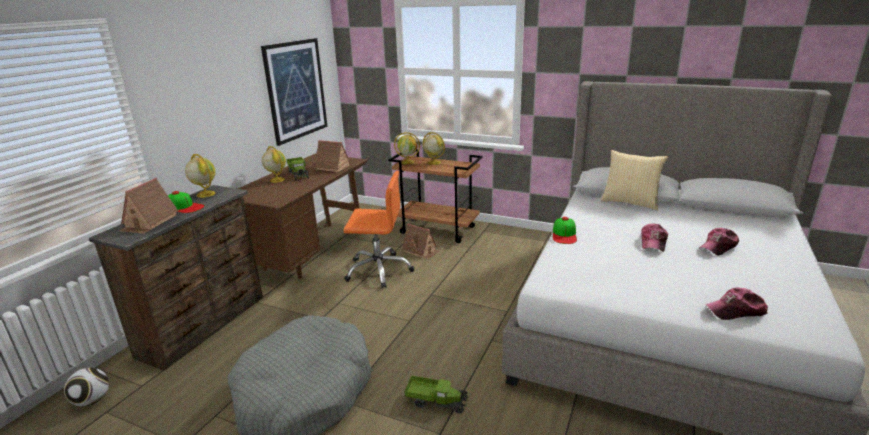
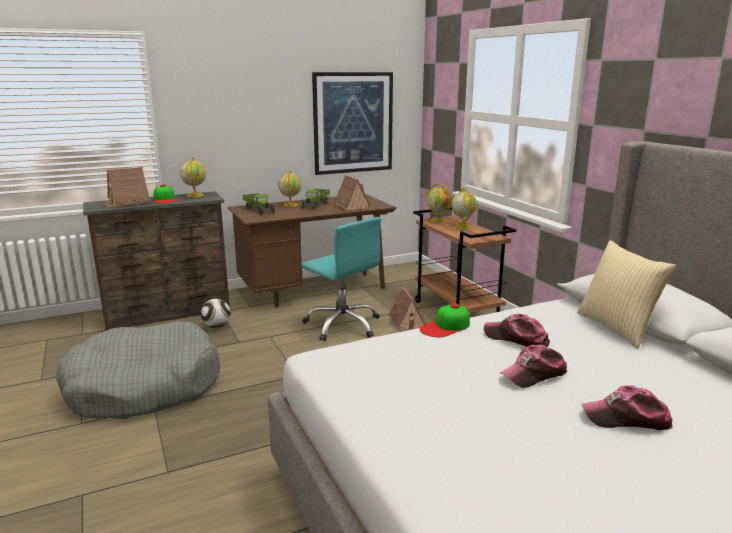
camera: 40 degrees right, 5 degrees down
football [64,368,109,406] -> football moved to [201,299,231,328]
orange office chair [343,171,415,289] -> turquoise office chair [302,217,381,341]
toy truck [404,376,468,413] -> toy truck moved to [243,193,275,215]
cap [706,287,768,320] -> cap moved to [484,314,550,347]

